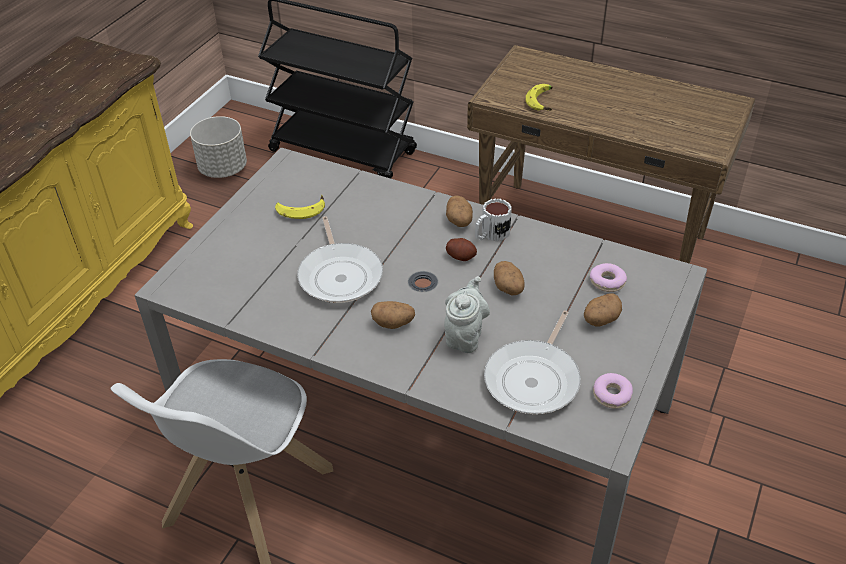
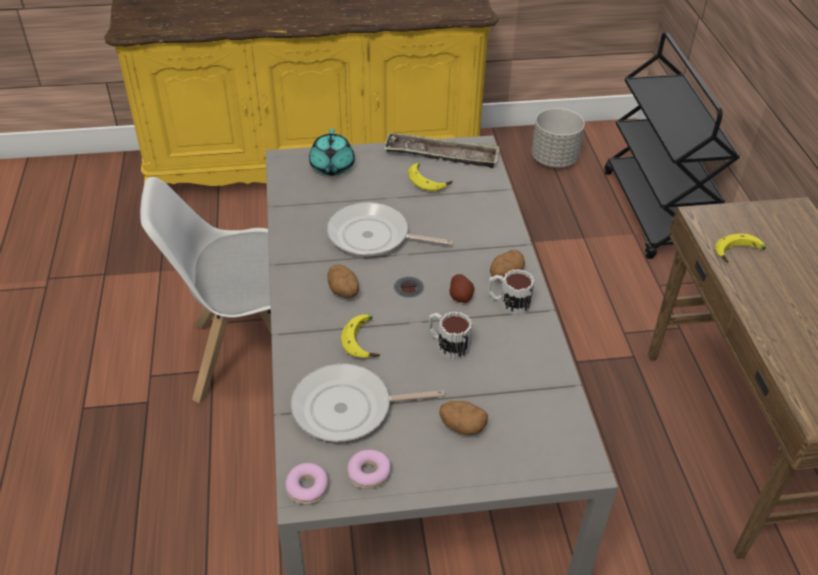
camera: 55 degrees right, 0 degrees up
frying pan [297,216,383,303] -> frying pan turned 60 degrees clockwise [327,202,453,257]
grey teapot [444,276,490,353] -> banana [341,314,380,358]
potato [494,261,525,296] -> mug [429,311,472,360]
donut [590,263,627,292] -> donut moved to [285,463,328,504]
none -> turquoise teapot [309,128,355,176]
none -> tray [384,133,500,168]

